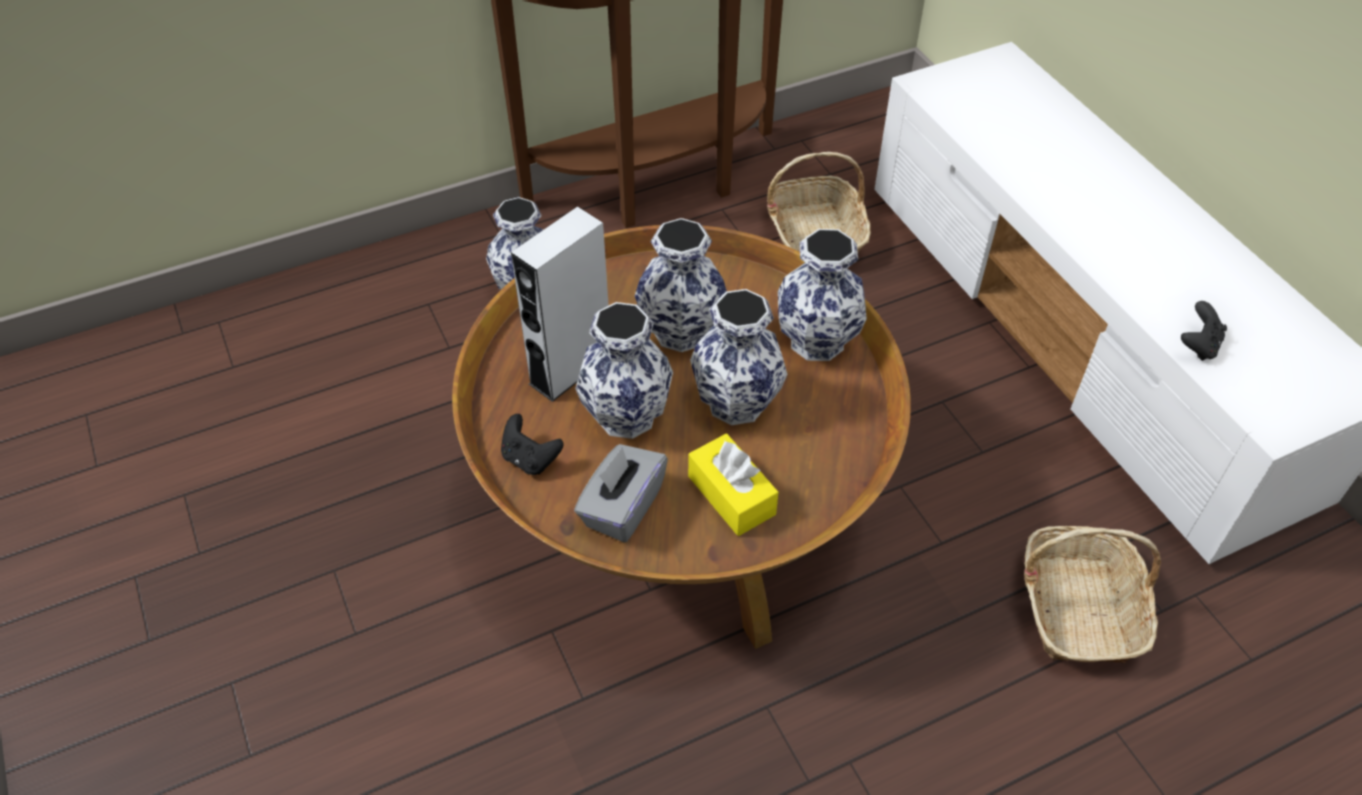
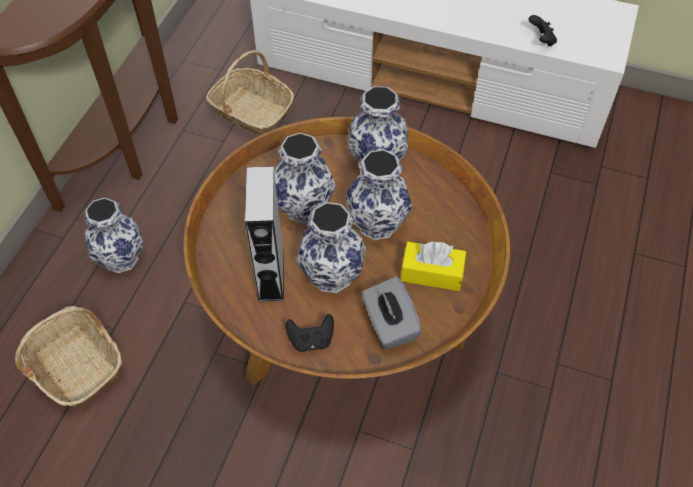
camera: 45 degrees left, 5 degrees up
basket [1024,526,1161,663] -> basket moved to [15,306,122,407]

